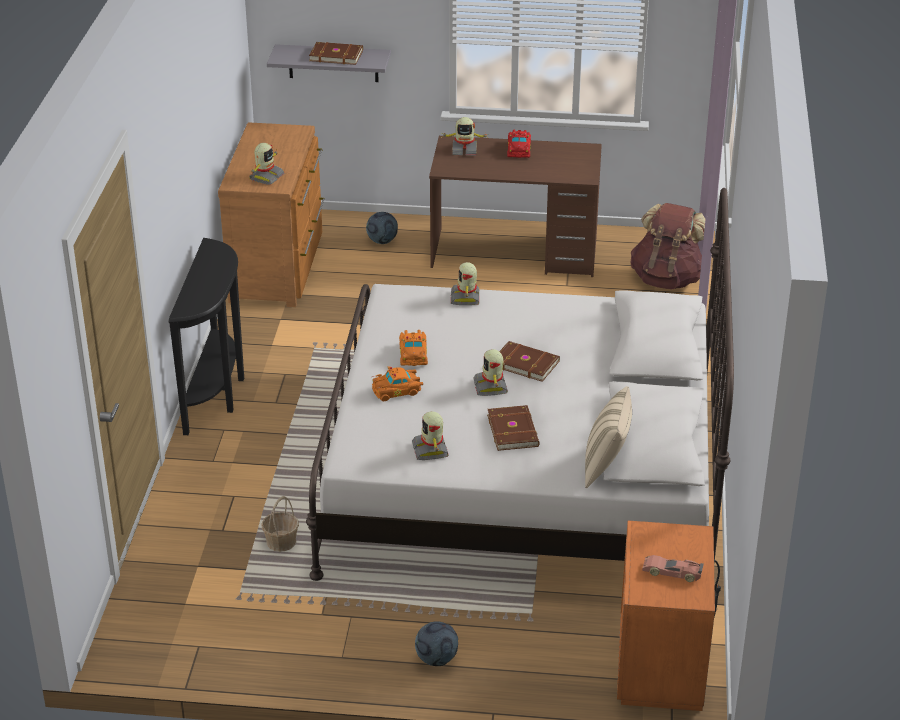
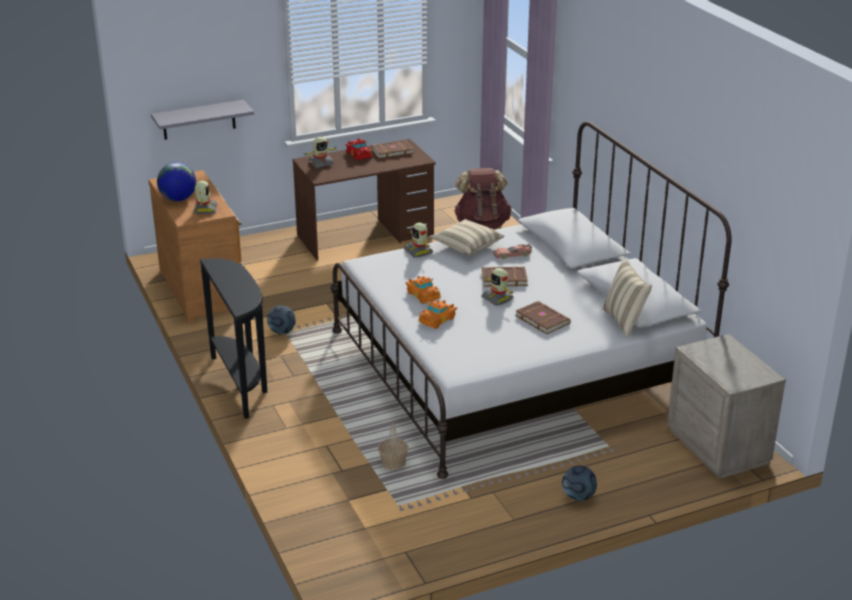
camera: 30 degrees left, 5 degrees down
brown book [309,42,363,65] -> brown book moved to [371,140,414,159]
football [366,212,398,244] -> football moved to [267,305,296,334]
toy robot [412,411,449,460] -> none
orange nightstand [617,521,721,711] -> beige nightstand [667,334,786,479]
toy car [642,555,704,582] -> toy car moved to [493,244,532,259]
none -> globe [157,162,196,201]
none -> beige pillow [429,219,504,255]

